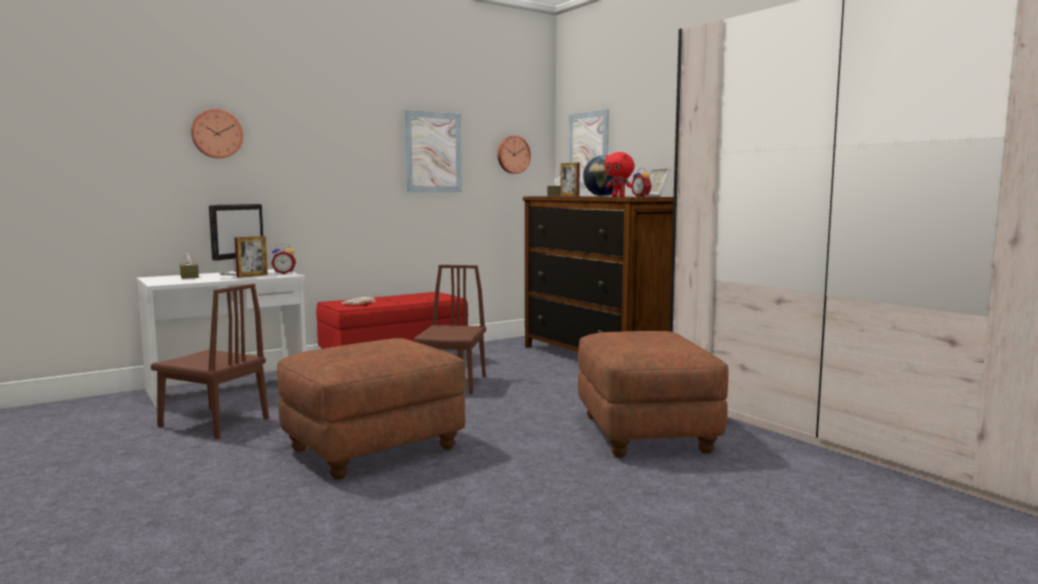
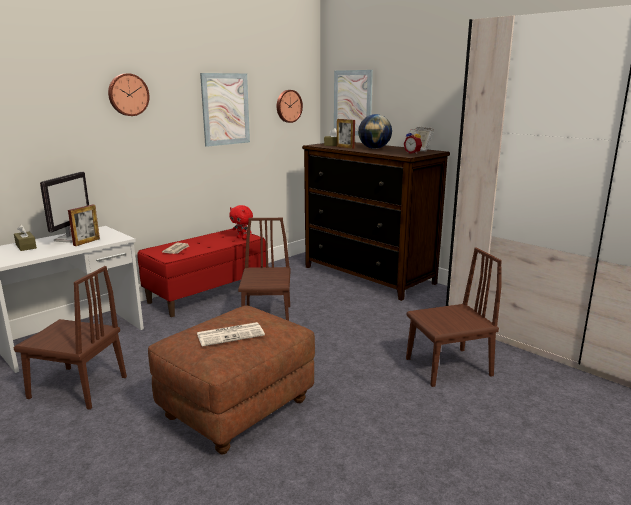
camera: 10 degrees left, 10 degrees up
wall clock [191,109,243,158] -> wall clock moved to [108,73,150,116]
alarm clock [271,243,296,274] -> none
brown ottoman [578,331,728,458] -> brown chair [406,248,502,387]
red plush toy [604,152,635,197] -> red plush toy moved to [229,205,253,239]
none -> newspaper [197,322,265,346]

